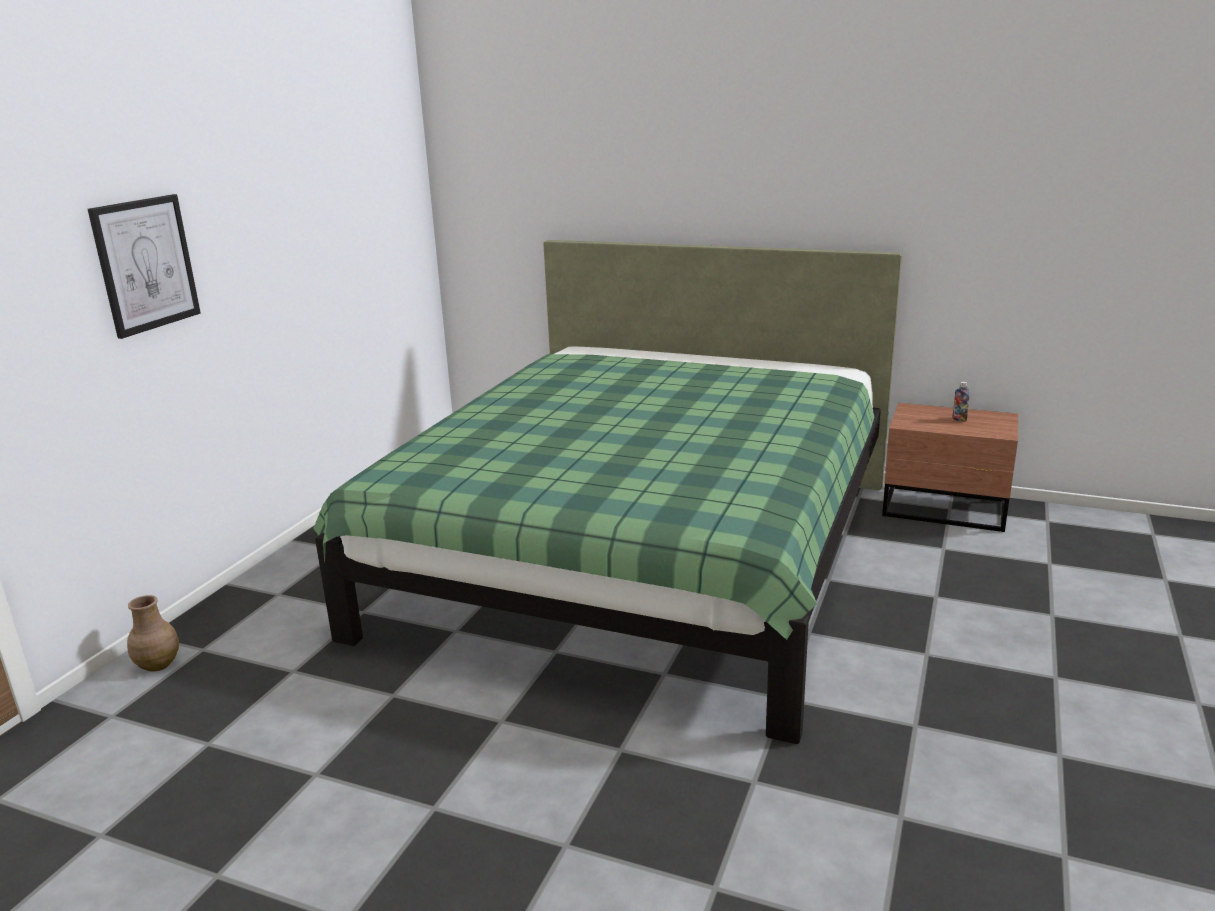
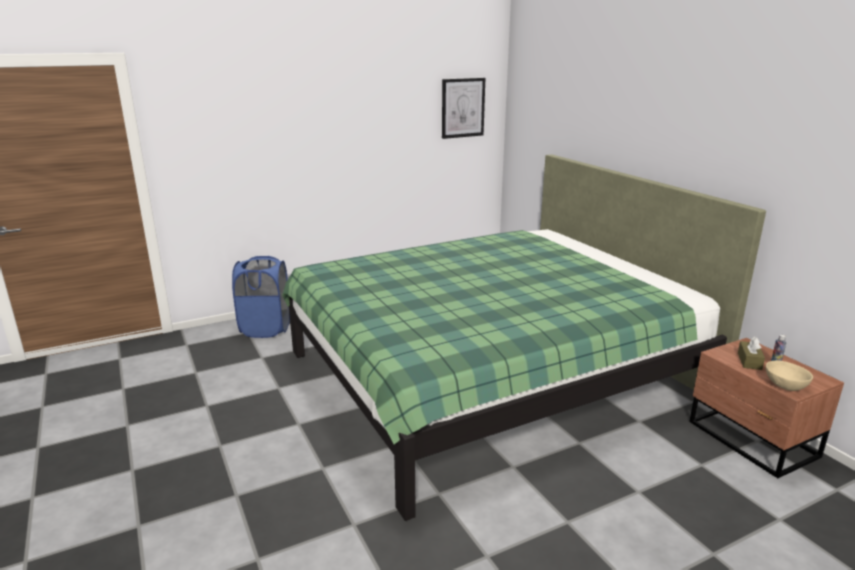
camera: 40 degrees right, 0 degrees up
picture [88,194,201,339] -> picture moved to [442,78,485,139]
brown vase [127,595,179,672] -> none
none -> blue laundry basket [232,256,290,338]
none -> brown tissue box [738,337,765,370]
none -> beige bowl [766,360,813,391]

